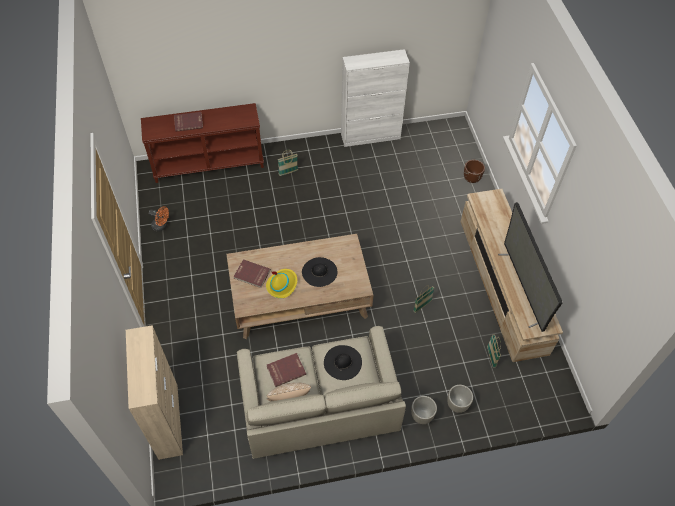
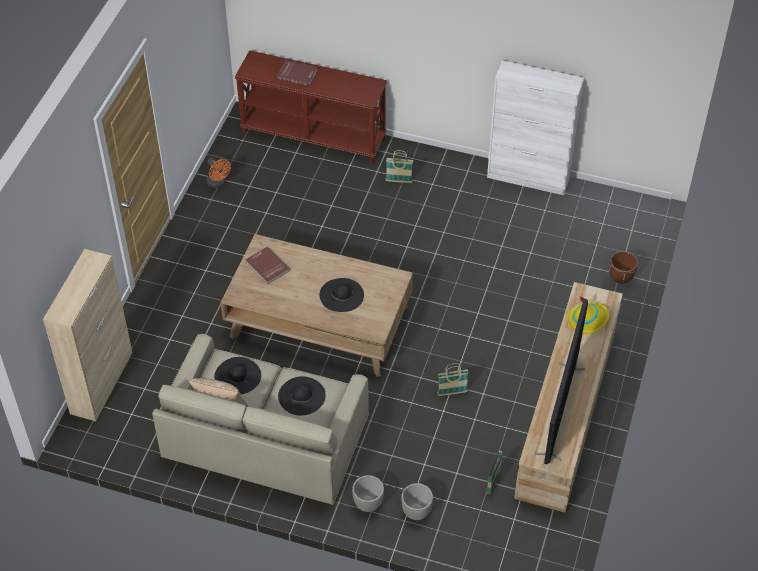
camera: 30 degrees right, 5 degrees down
yellow hat [266,269,297,298] -> yellow hat moved to [567,296,609,335]
red book [267,353,306,387] -> black hat [214,357,261,394]

